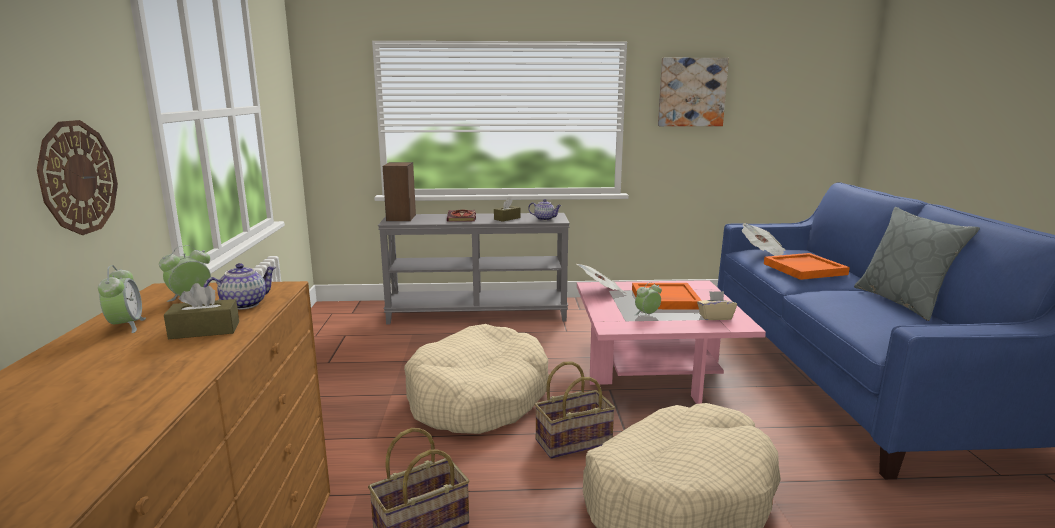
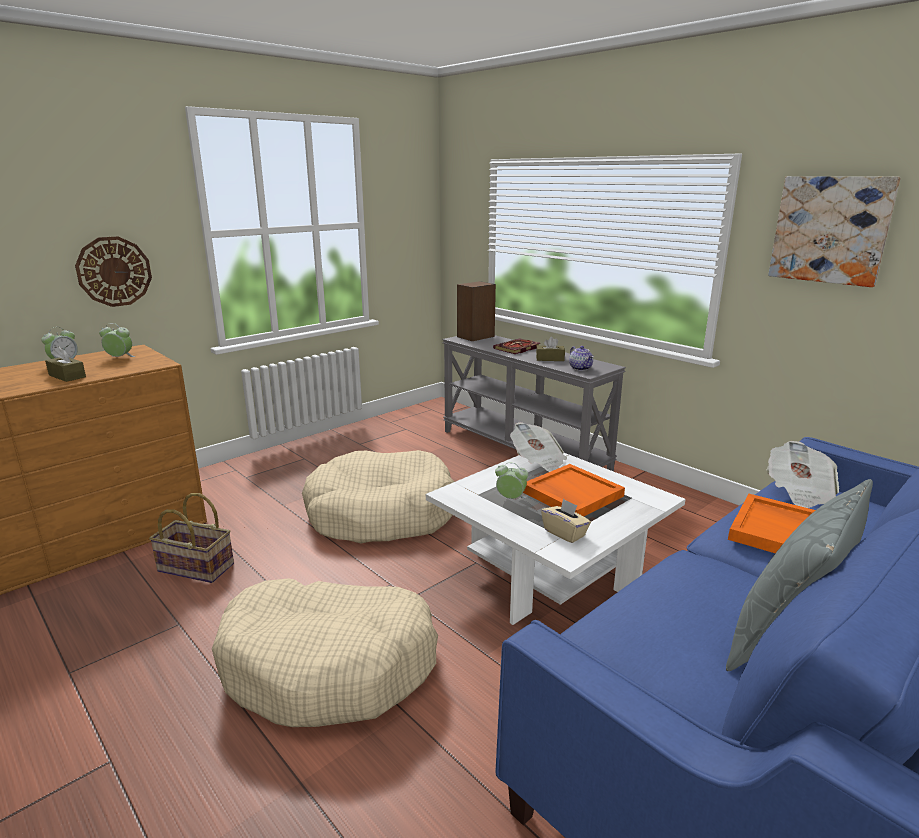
camera: 50 degrees right, 5 degrees up
teapot [203,263,277,310] -> none
basket [534,361,615,459] -> none
pink coffee table [577,280,766,404] -> white coffee table [426,453,686,625]

